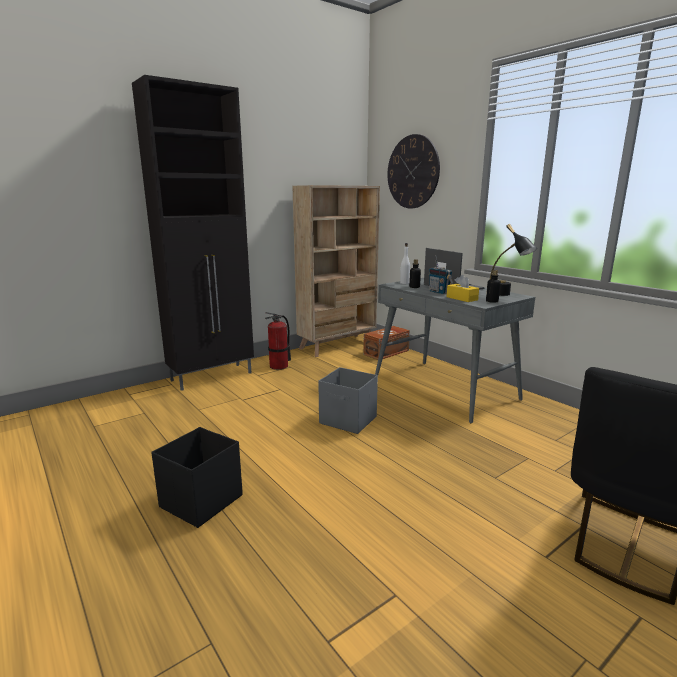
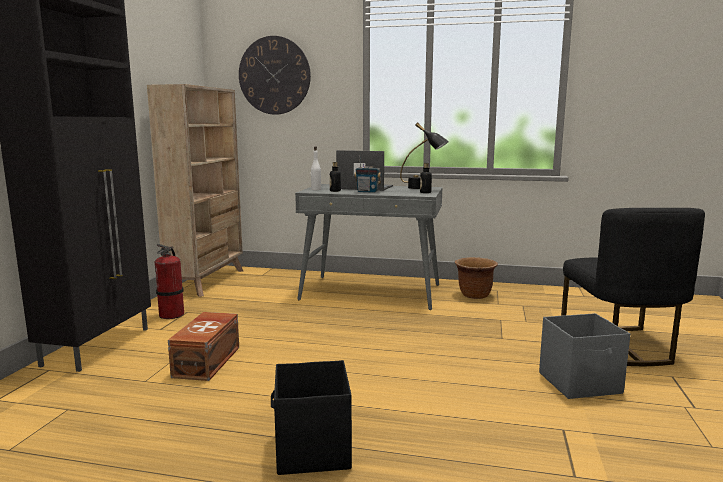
camera: 40 degrees left, 5 degrees down
grey storage box [318,367,378,434] -> grey storage box moved to [539,313,630,399]
brown storage box [363,326,410,360] -> brown storage box moved to [168,312,239,381]
yellow tissue box [447,275,479,302] -> none
none -> brown planter [455,257,498,299]

